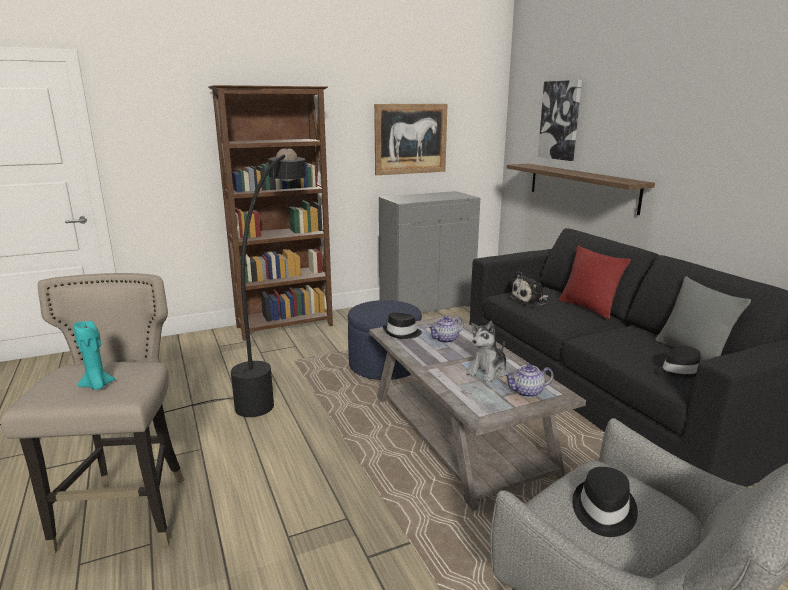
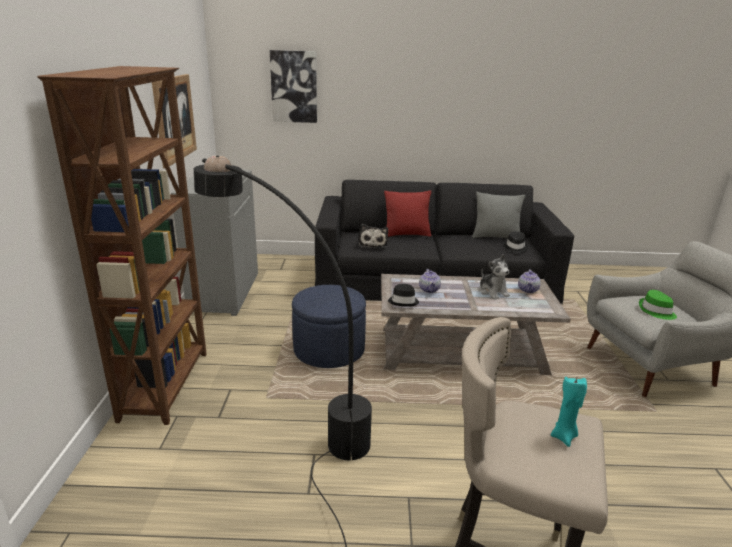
camera: 65 degrees left, 5 degrees up
shelf [507,164,655,215] -> none
black hat [572,467,638,537] -> green hat [639,290,677,320]

